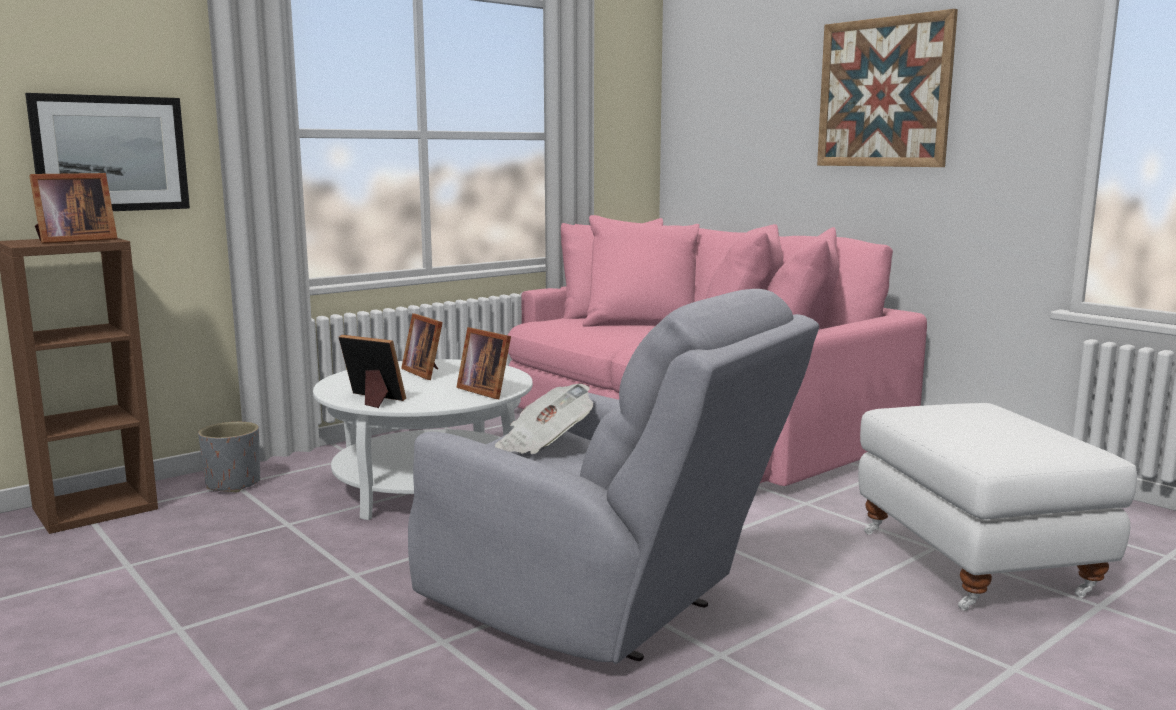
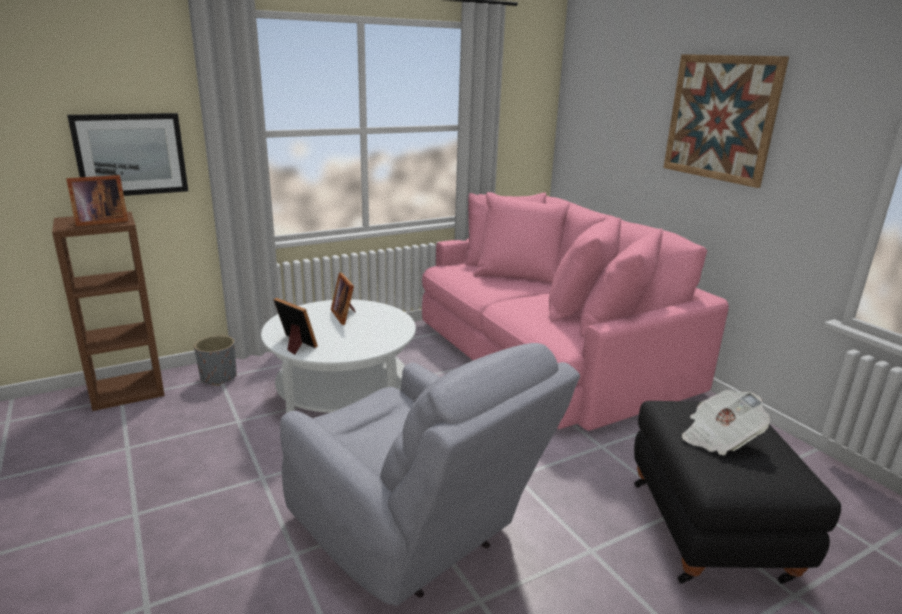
camera: 10 degrees right, 10 degrees up
picture frame [456,327,511,399] -> none
newspaper [495,384,593,454] -> newspaper moved to [682,390,770,456]
white ottoman [858,403,1137,611] -> black ottoman [634,401,841,584]

